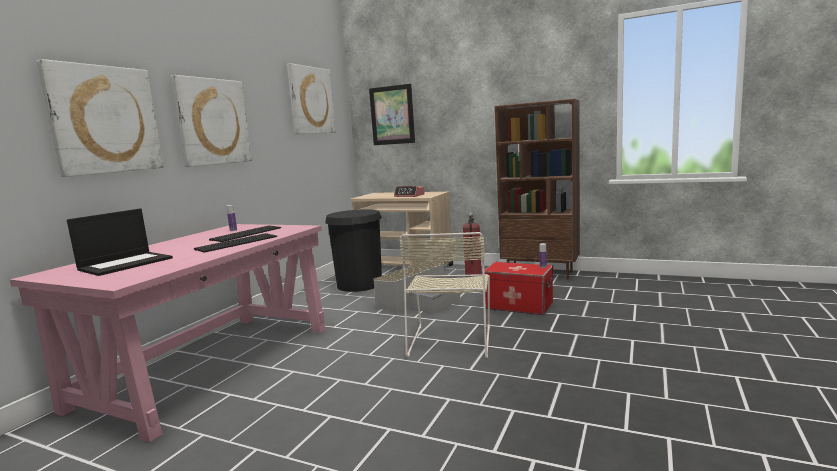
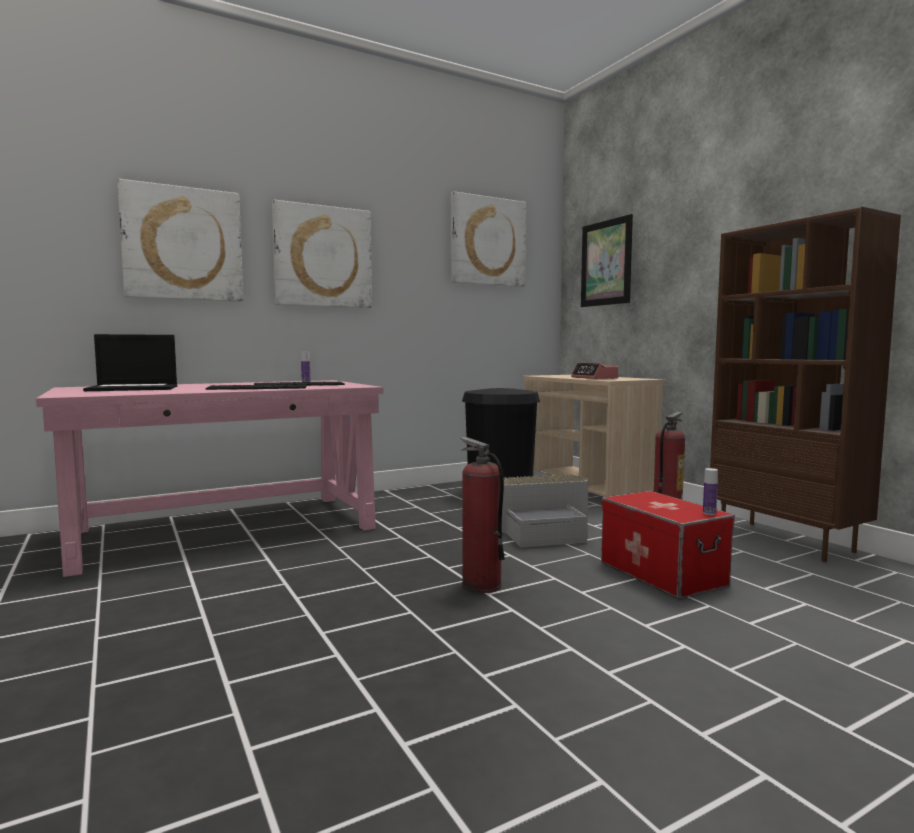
camera: 35 degrees right, 5 degrees down
beige chair [400,232,490,358] -> fire extinguisher [460,437,505,593]

